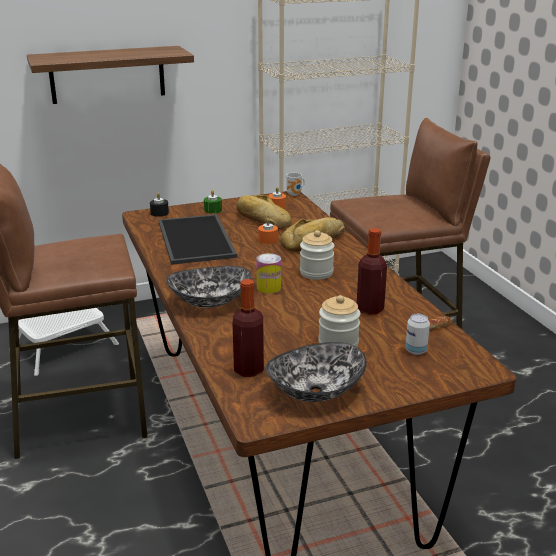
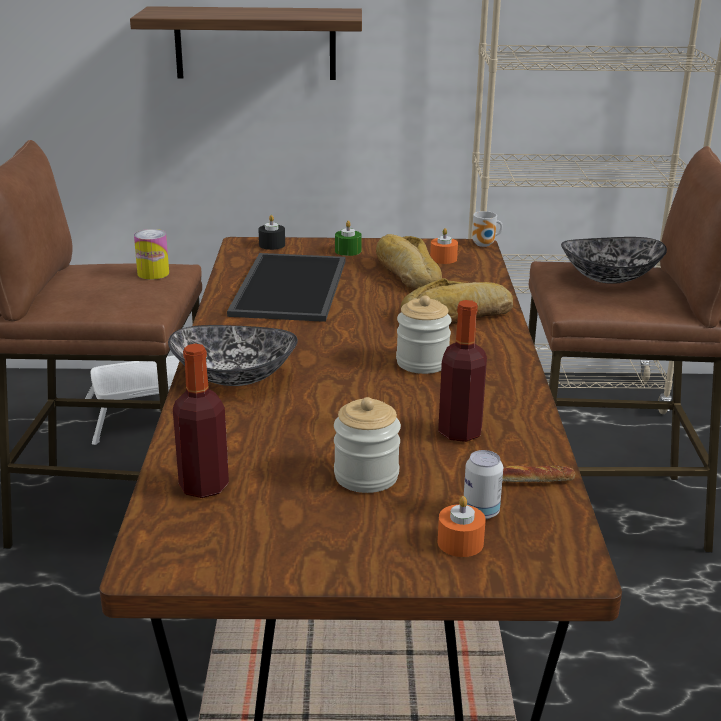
camera: 20 degrees right, 0 degrees up
can [256,253,281,294] -> can moved to [134,229,169,280]
orange candle [258,218,278,244] -> orange candle moved to [438,496,486,557]
bowl [266,342,367,402] -> bowl moved to [561,237,667,284]

